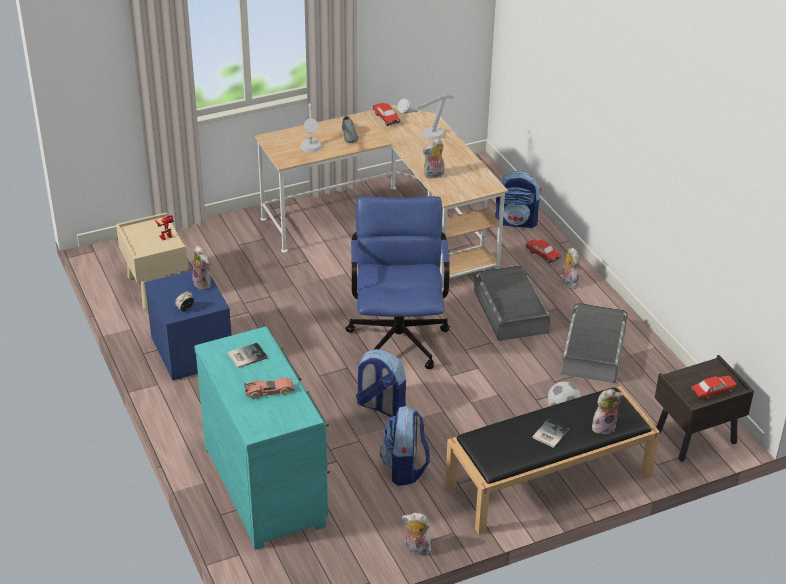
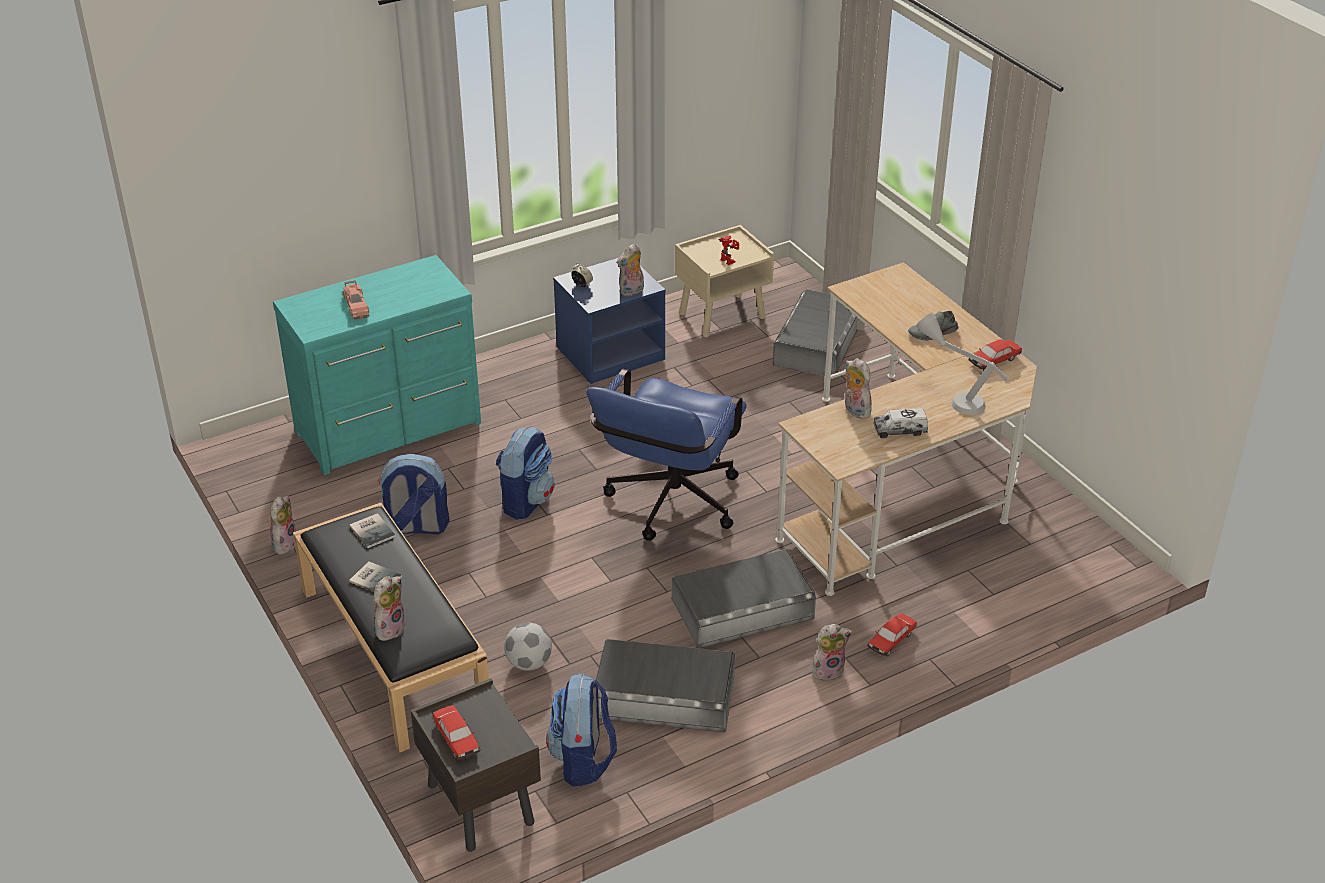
camera: 85 degrees right, 0 degrees up
book [228,343,267,368] -> book moved to [349,513,396,548]
grey table lamp [300,103,322,152] -> none
blue office chair [345,196,450,369] -> blue office chair turned 120 degrees clockwise [586,369,747,541]
backpack [495,171,542,228] -> backpack moved to [546,674,617,786]
plush toy [592,389,624,434] -> plush toy turned 120 degrees counterclockwise [373,576,406,641]
none -> grey storage box [773,289,858,376]
none -> toy truck [873,408,928,438]

